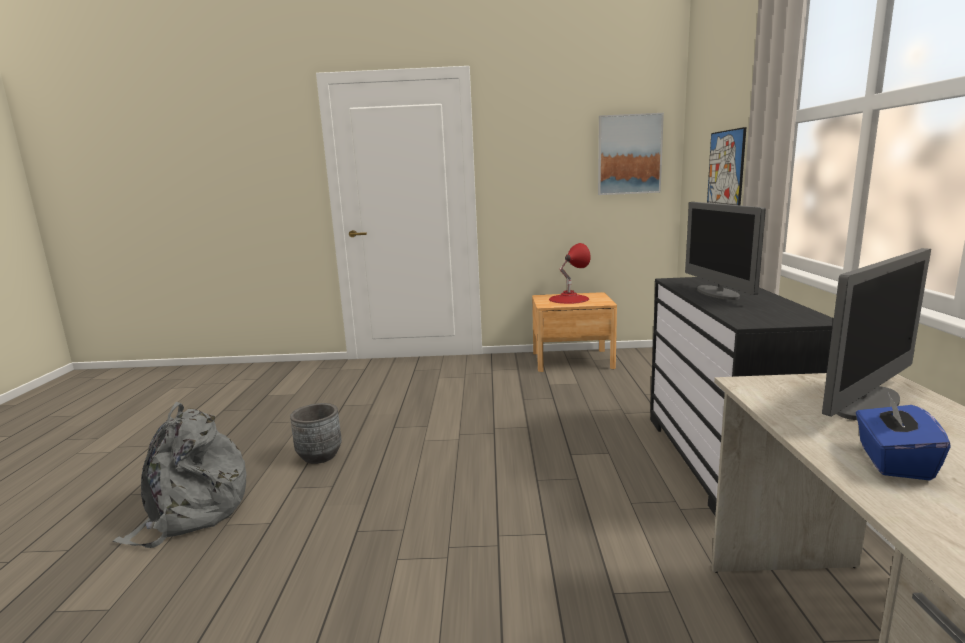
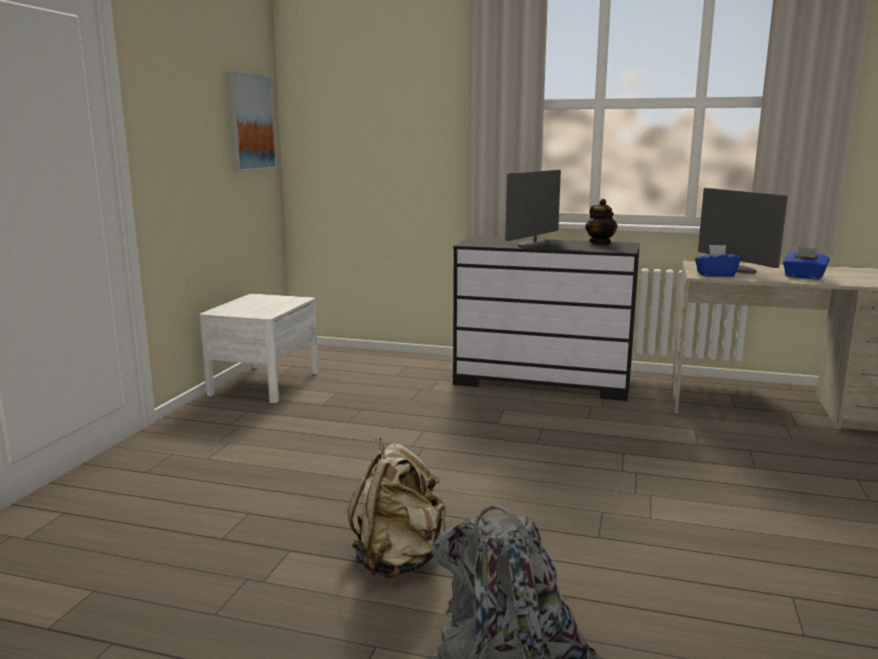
camera: 75 degrees left, 0 degrees up
grey planter [290,403,342,464] -> beige backpack [348,437,446,578]
brown nightstand [532,292,617,372] -> white nightstand [199,294,319,403]
red table lamp [549,243,591,304] -> none
monitor [685,202,766,300] -> monitor turned 120 degrees clockwise [505,170,561,248]
picture [707,127,746,206] -> none
none -> teapot [585,199,617,244]
none -> blue tissue box [695,245,741,277]

